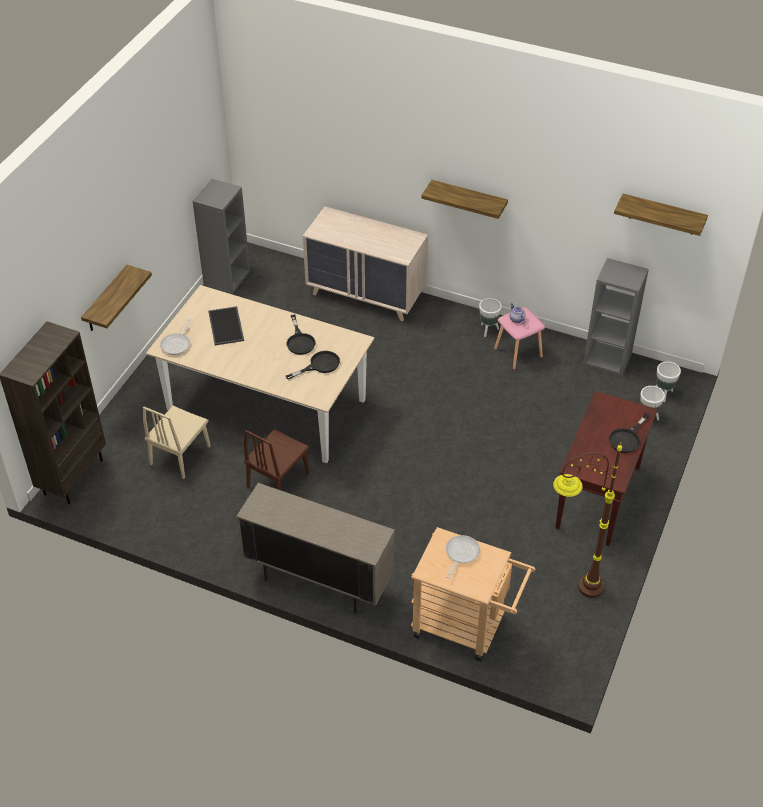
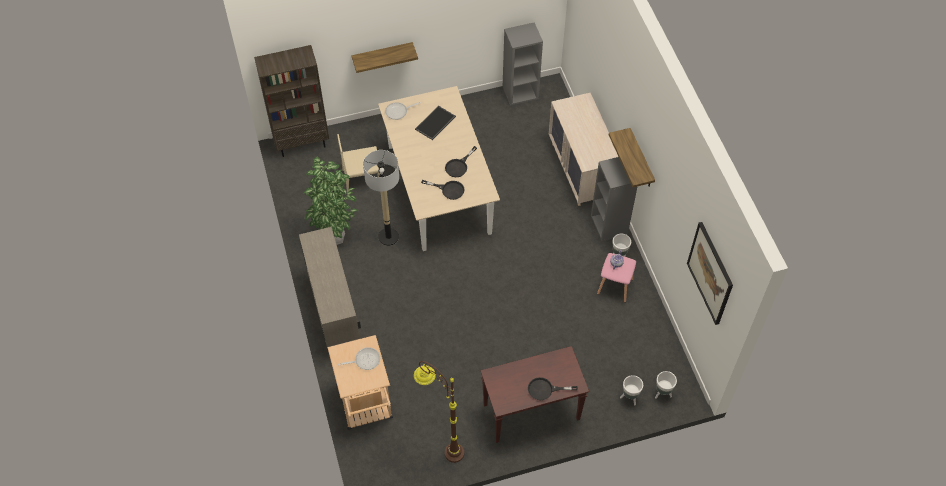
camera: 50 degrees right, 10 degrees up
brown chair [244,429,310,490] -> floor lamp [363,150,399,246]
grey bookcase [583,258,649,376] -> grey bookcase moved to [591,157,638,241]
shelf [614,194,708,236] -> picture [687,222,733,325]
none -> potted plant [304,157,359,245]

